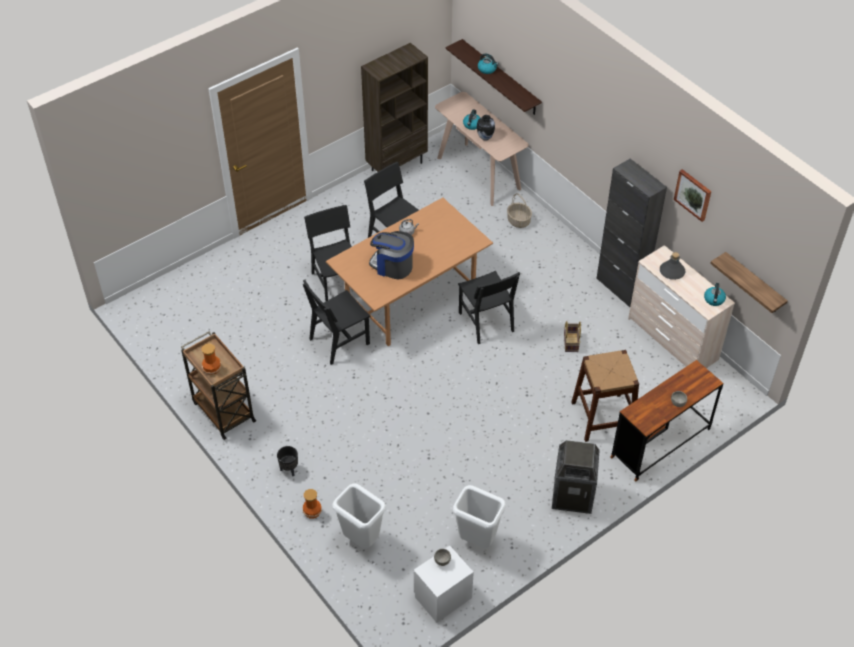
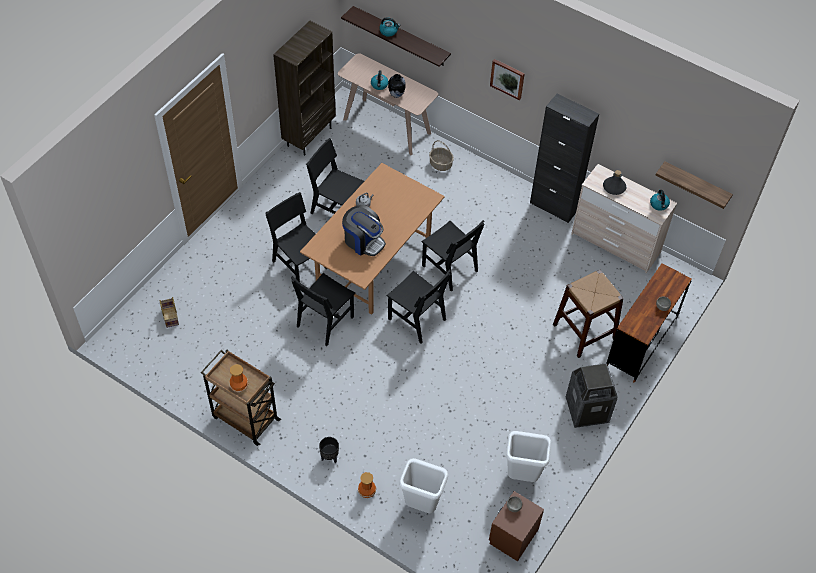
camera: 20 degrees left, 5 degrees up
coffee machine [369,231,414,279] -> coffee machine turned 150 degrees counterclockwise [342,205,386,256]
white nightstand [414,546,474,623] -> brown nightstand [489,491,544,561]
basket [564,321,581,352] -> basket moved to [159,297,179,328]
picture [674,169,712,222] -> picture moved to [490,59,525,100]
none -> black chair [387,270,451,344]

